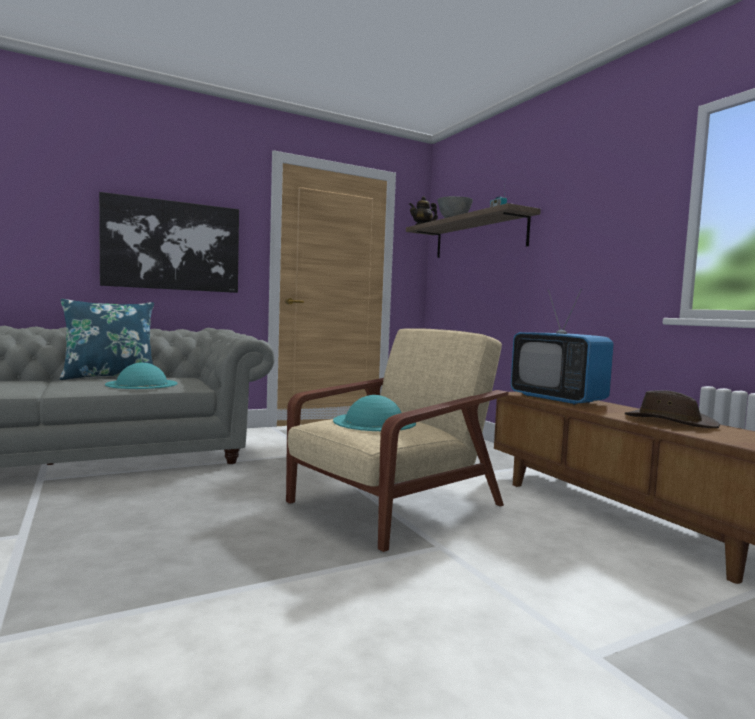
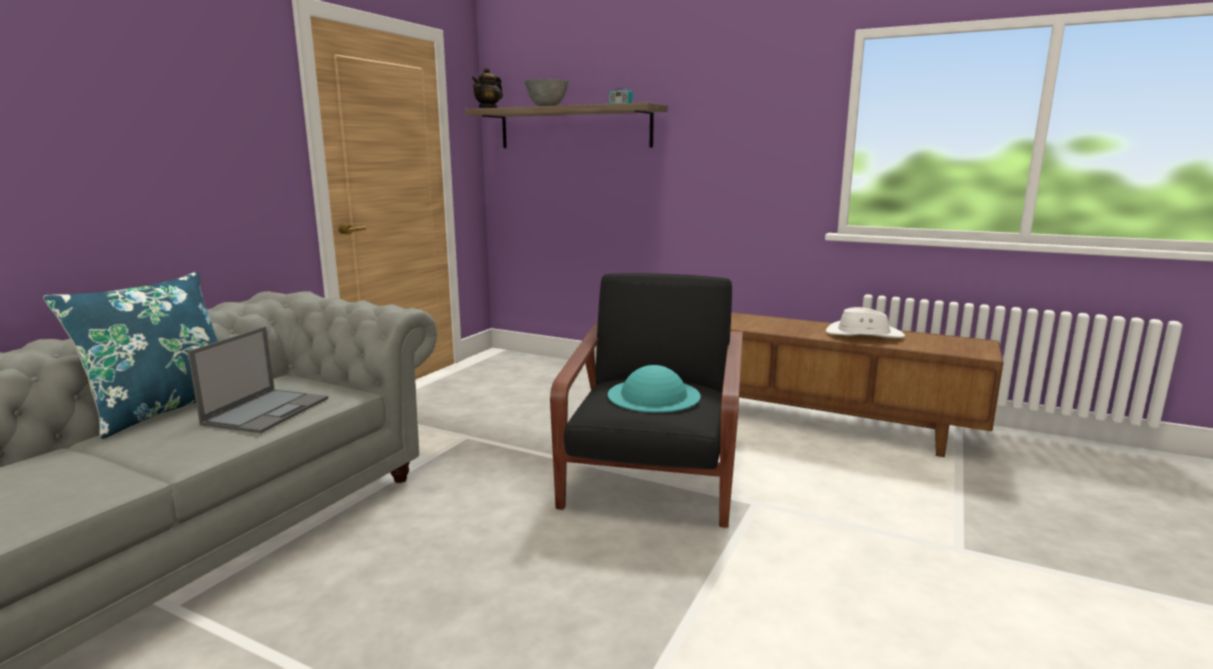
camera: 35 degrees left, 10 degrees up
picture [99,192,239,293] -> none
turquoise hat [105,363,177,389] -> laptop [187,327,328,433]
beige armchair [286,328,508,552] -> black armchair [550,273,743,528]
television [511,289,614,405] -> none
brown hat [624,390,720,428] -> white hat [826,307,905,338]

